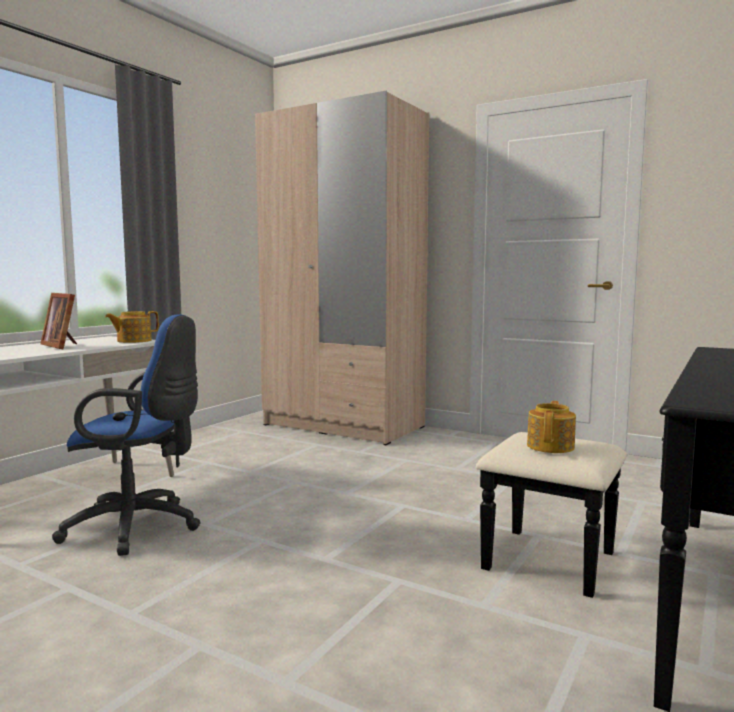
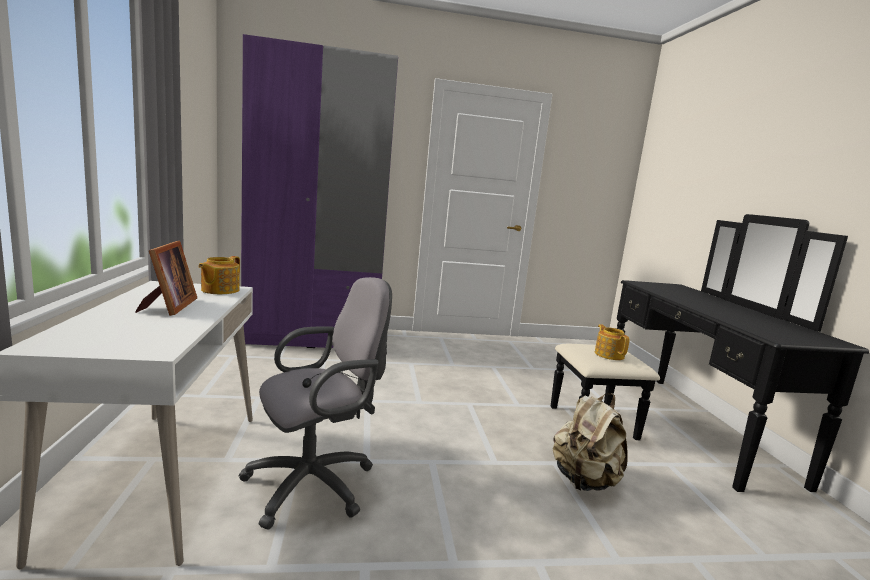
camera: 40 degrees left, 5 degrees up
picture frame [40,293,77,349] -> picture frame turned 105 degrees counterclockwise [135,241,197,316]
blue office chair [52,314,201,556] -> grey office chair [238,277,392,530]
beige wardrobe [255,91,429,445] -> purple wardrobe [241,34,398,348]
none -> beige backpack [553,393,628,491]

